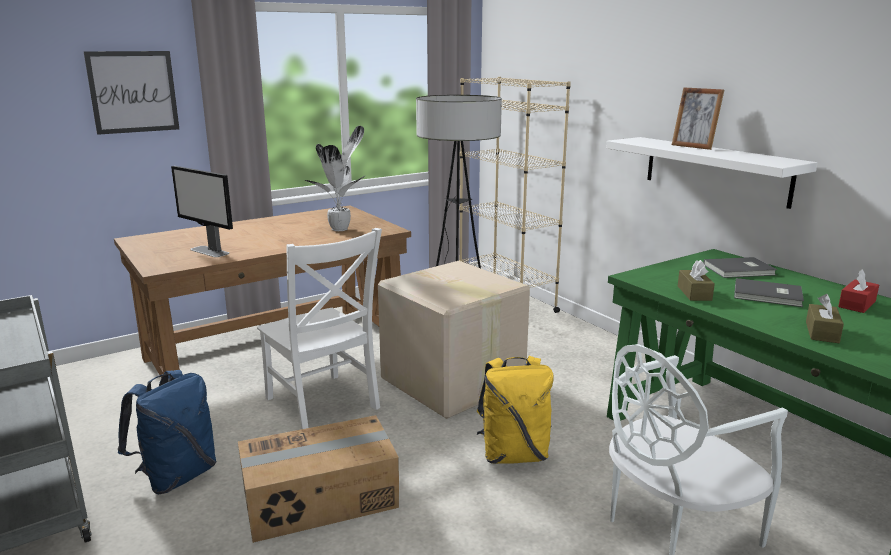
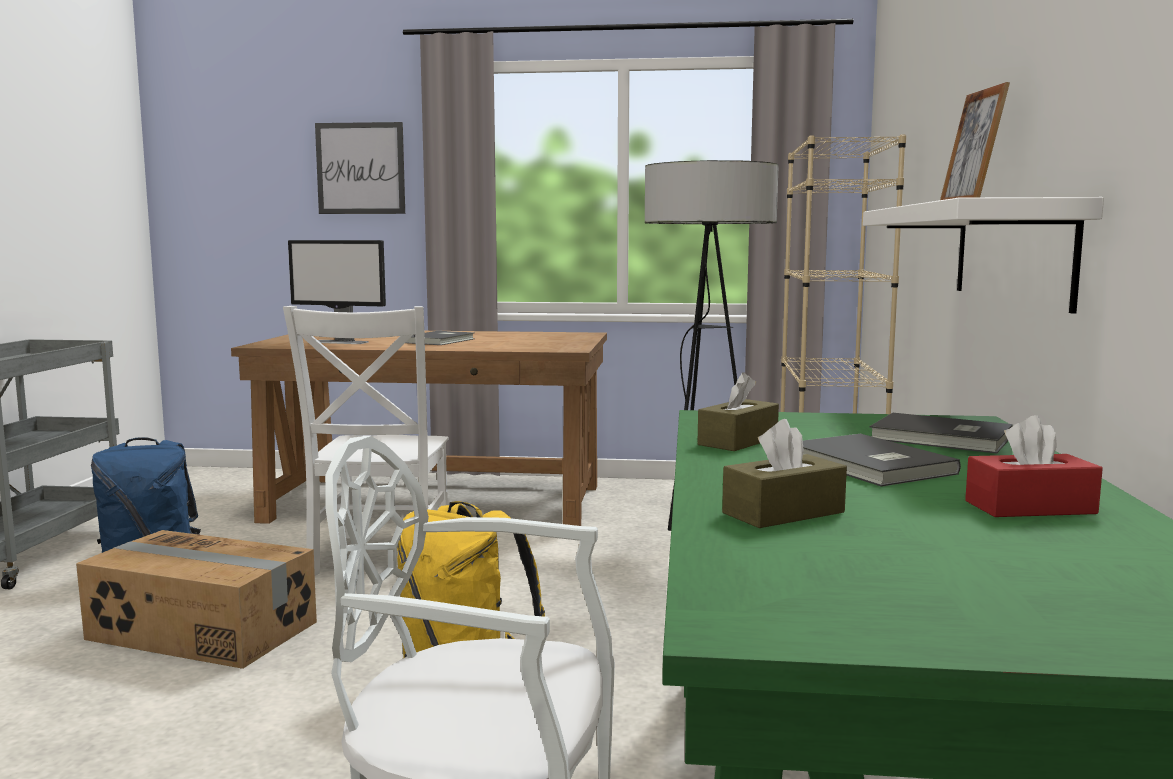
camera: 40 degrees right, 10 degrees down
monitor [171,166,233,257] -> monitor turned 60 degrees counterclockwise [288,240,386,344]
potted plant [304,126,366,231] -> none
cardboard box [378,261,530,419] -> none
none -> grey book [406,331,474,345]

